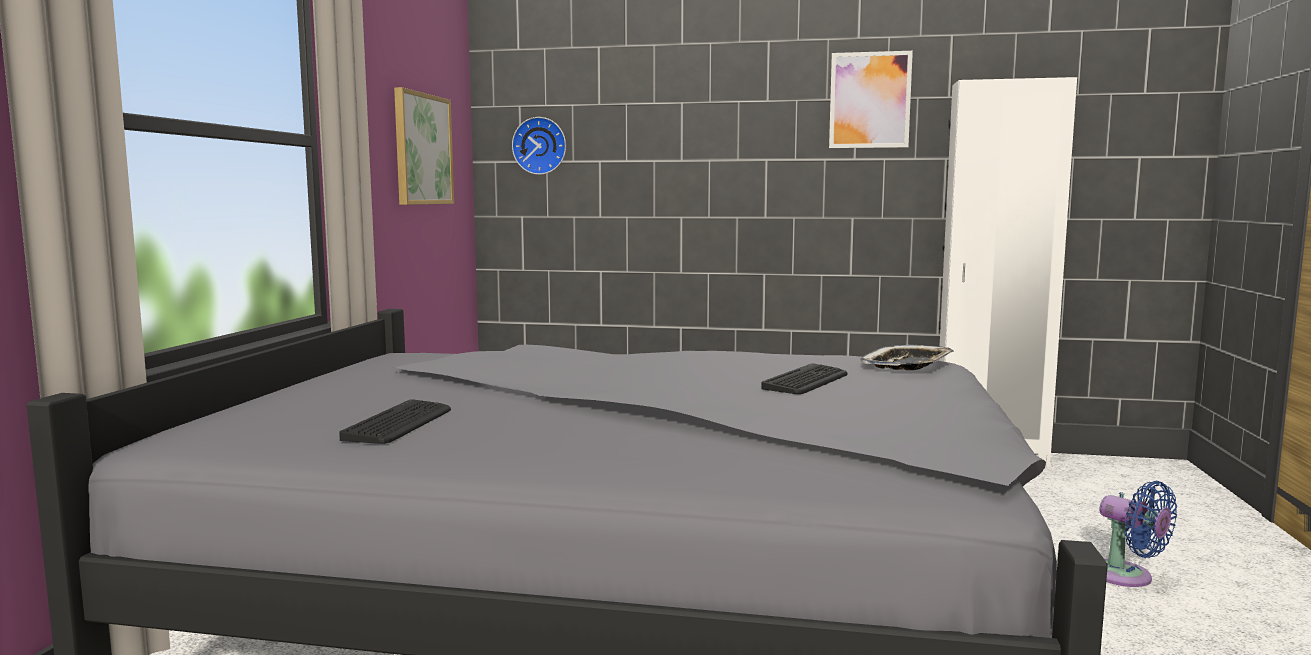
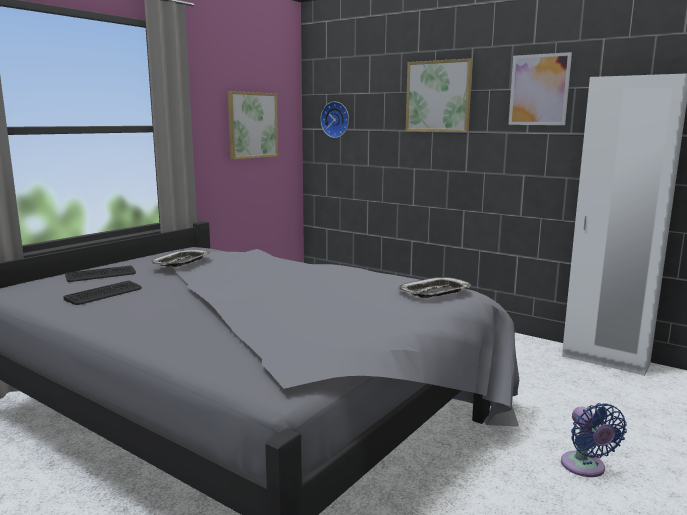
camera: 25 degrees right, 5 degrees up
keyboard [761,363,847,394] -> keyboard moved to [65,265,136,282]
none -> tray [150,250,210,267]
none -> picture [406,58,473,132]

